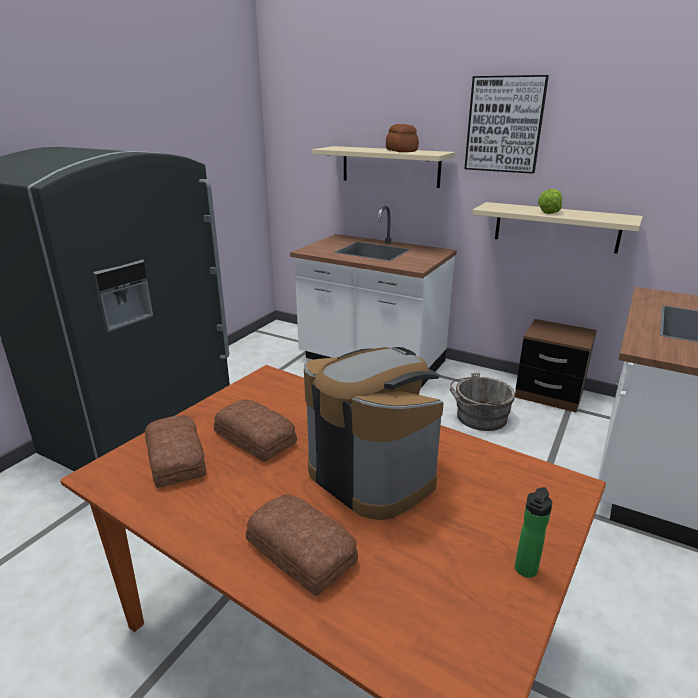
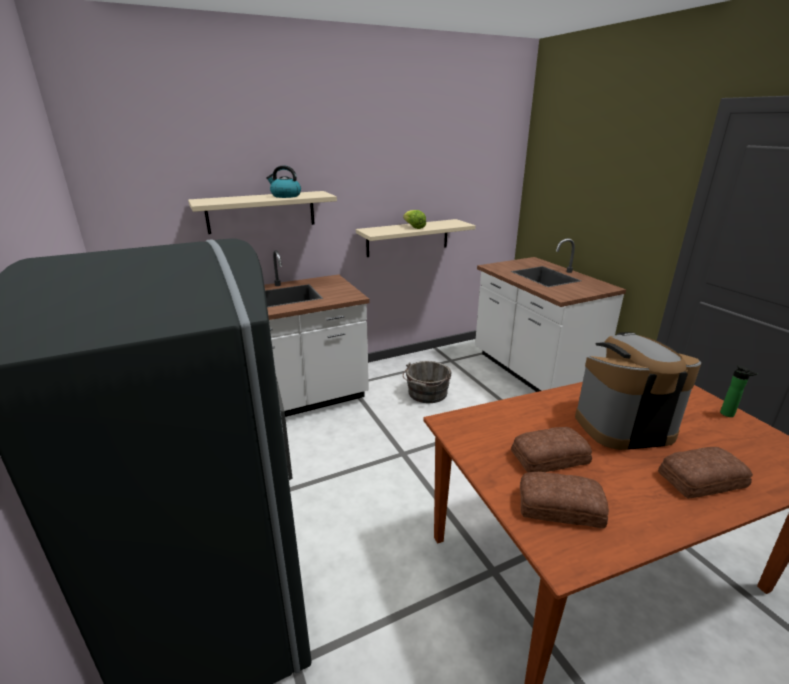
camera: 55 degrees left, 0 degrees up
bread [386,124,419,152] -> kettle [266,165,301,198]
picture [464,75,549,174] -> none
brown nightstand [515,319,597,412] -> none

